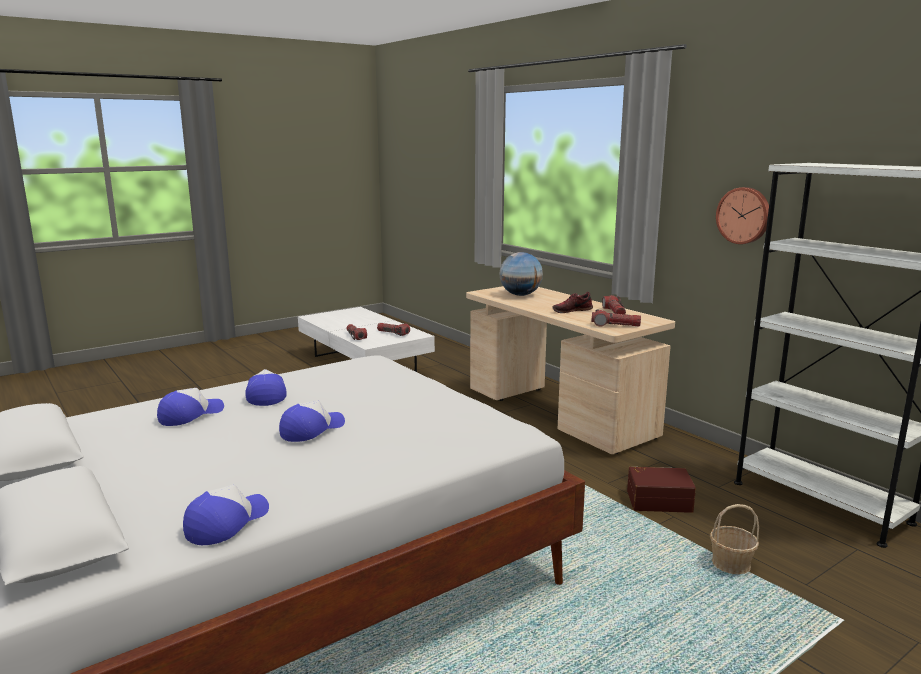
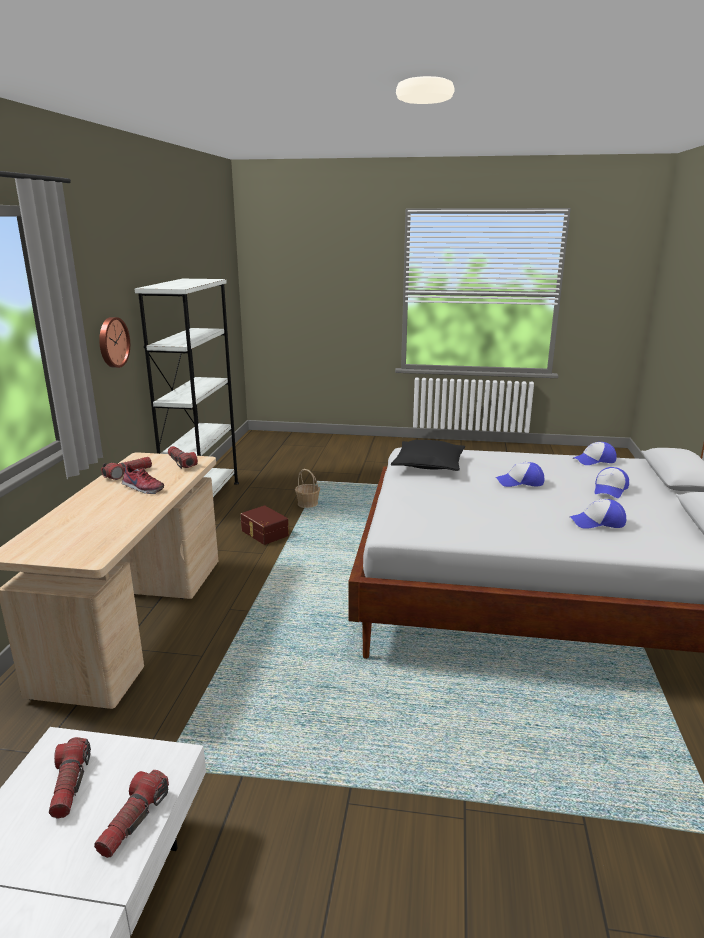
camera: 135 degrees left, 5 degrees up
cap [245,369,287,406] -> cap moved to [594,467,629,498]
globe [499,252,543,296] -> none
none -> black pillow [391,440,465,471]

